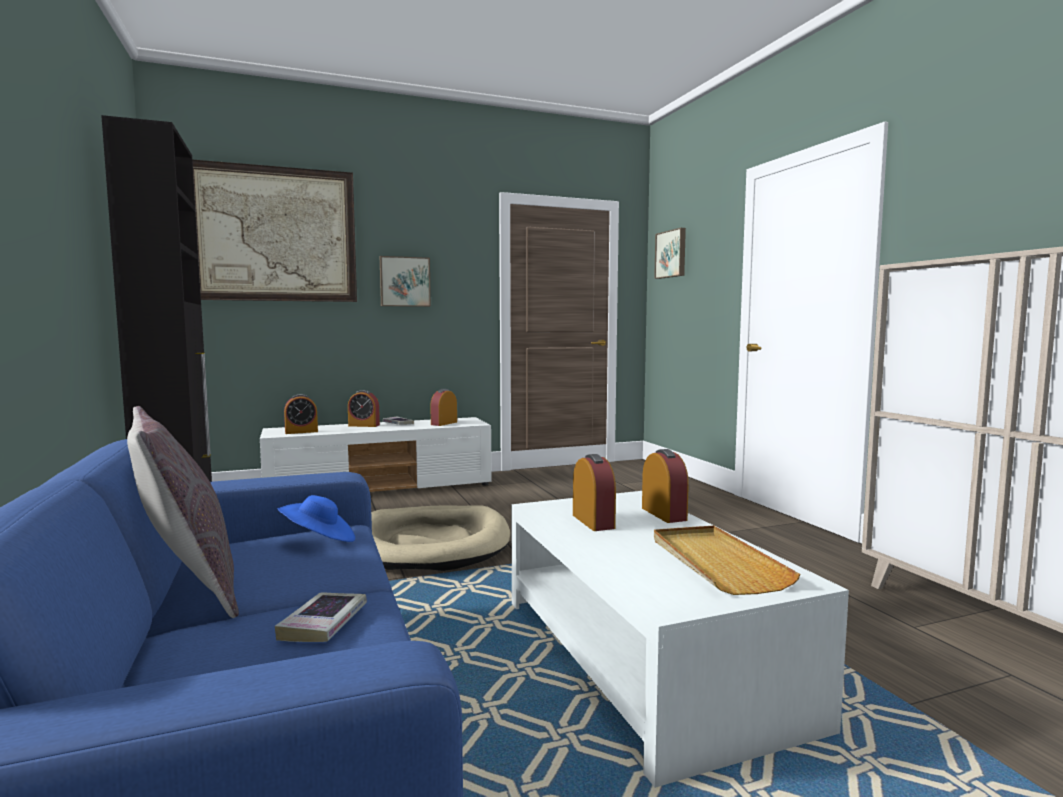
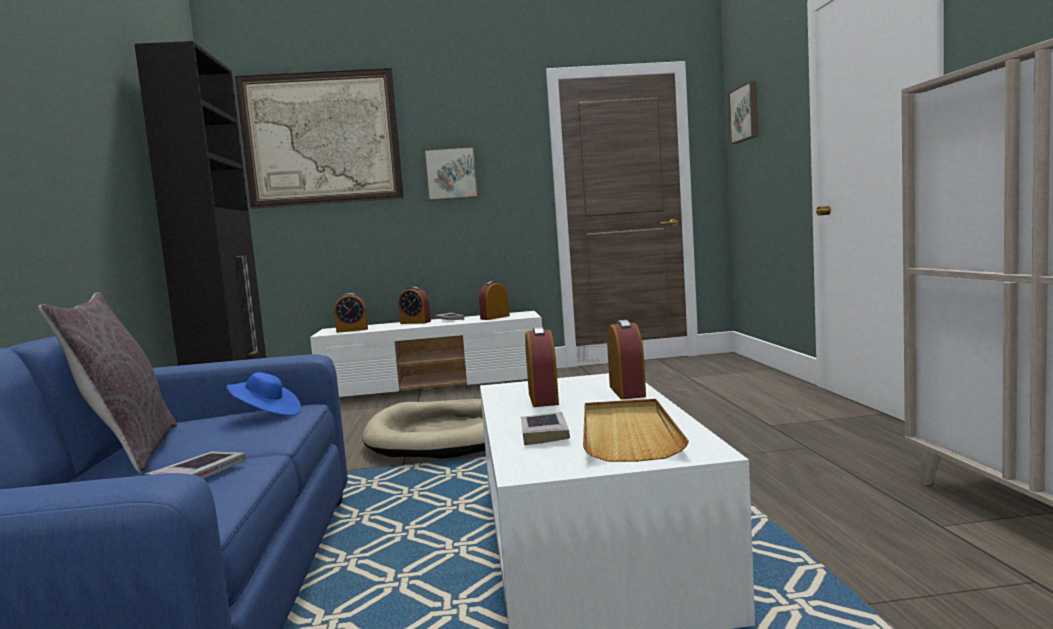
camera: 15 degrees right, 0 degrees up
none -> book [521,412,570,445]

